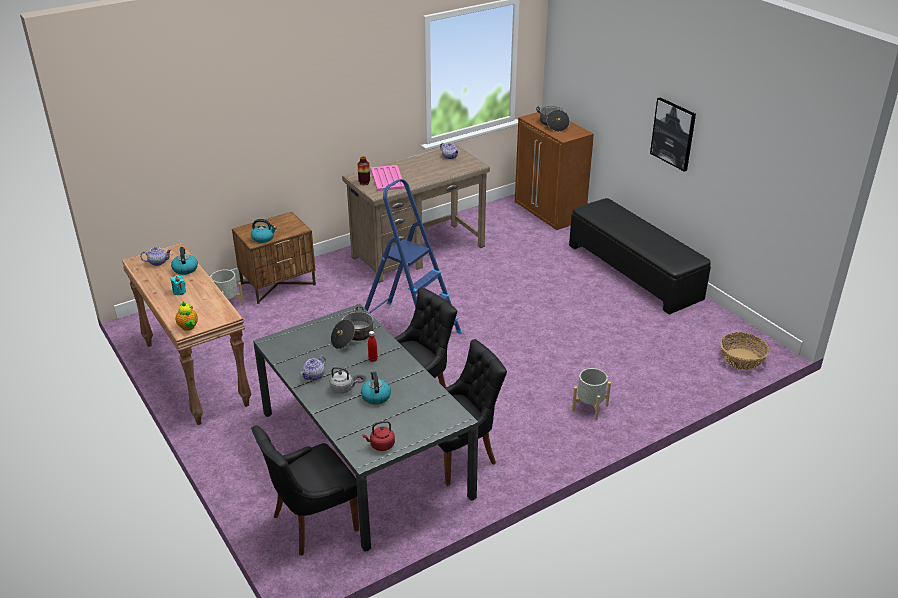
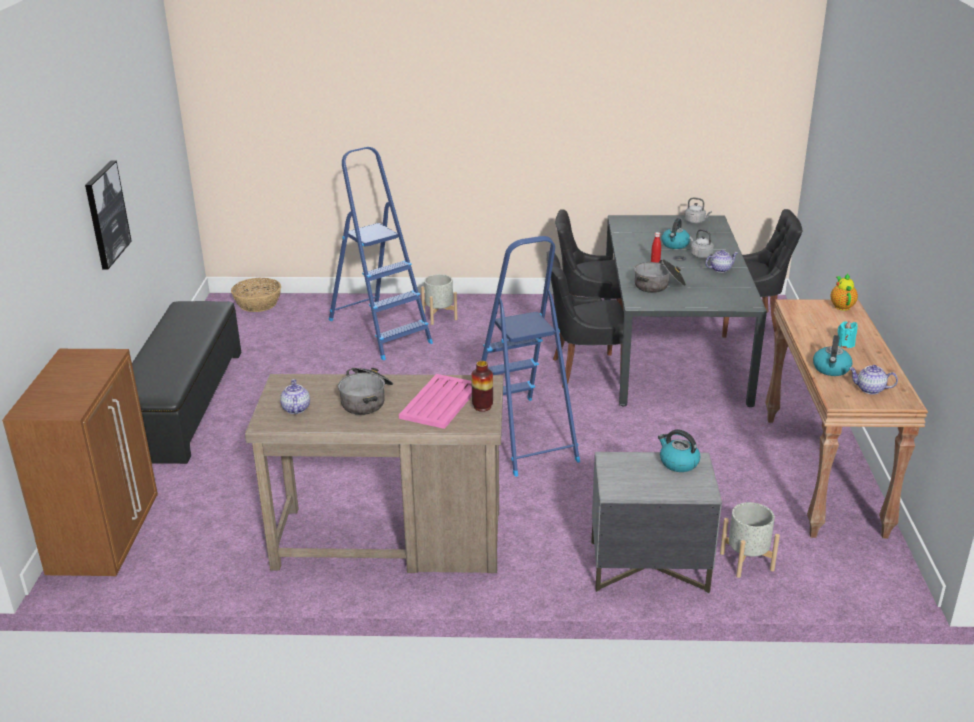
camera: 145 degrees left, 5 degrees down
brown nightstand [232,212,316,304] -> grey nightstand [591,452,722,593]
red kettle [362,421,395,451] -> grey kettle [684,198,712,224]
cooking pot [536,106,570,132] -> cooking pot moved to [338,368,393,415]
none -> blue step ladder [329,147,433,360]

